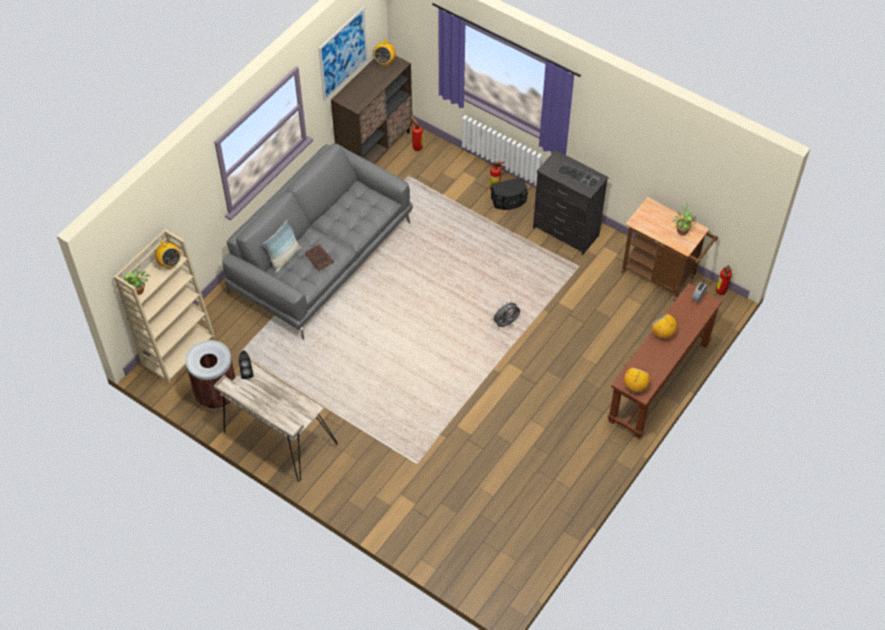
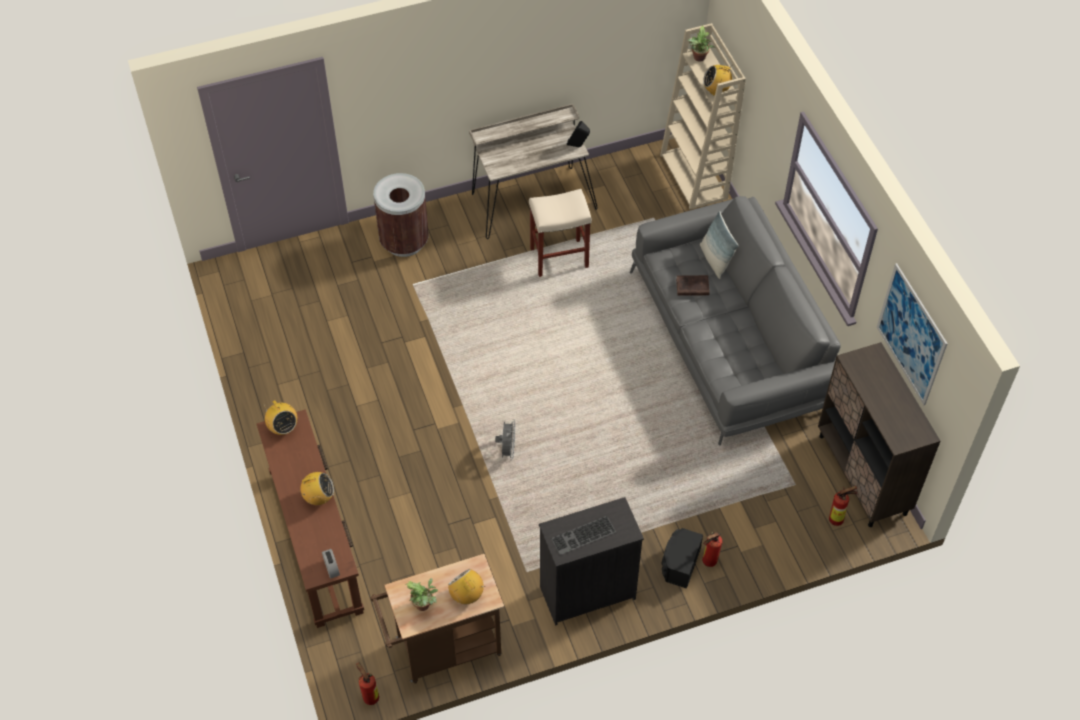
camera: 125 degrees right, 0 degrees up
brown trash can [185,340,235,410] -> brown trash can moved to [373,173,429,257]
radio [373,39,396,66] -> radio moved to [448,569,485,604]
none -> beige stool [529,189,592,277]

